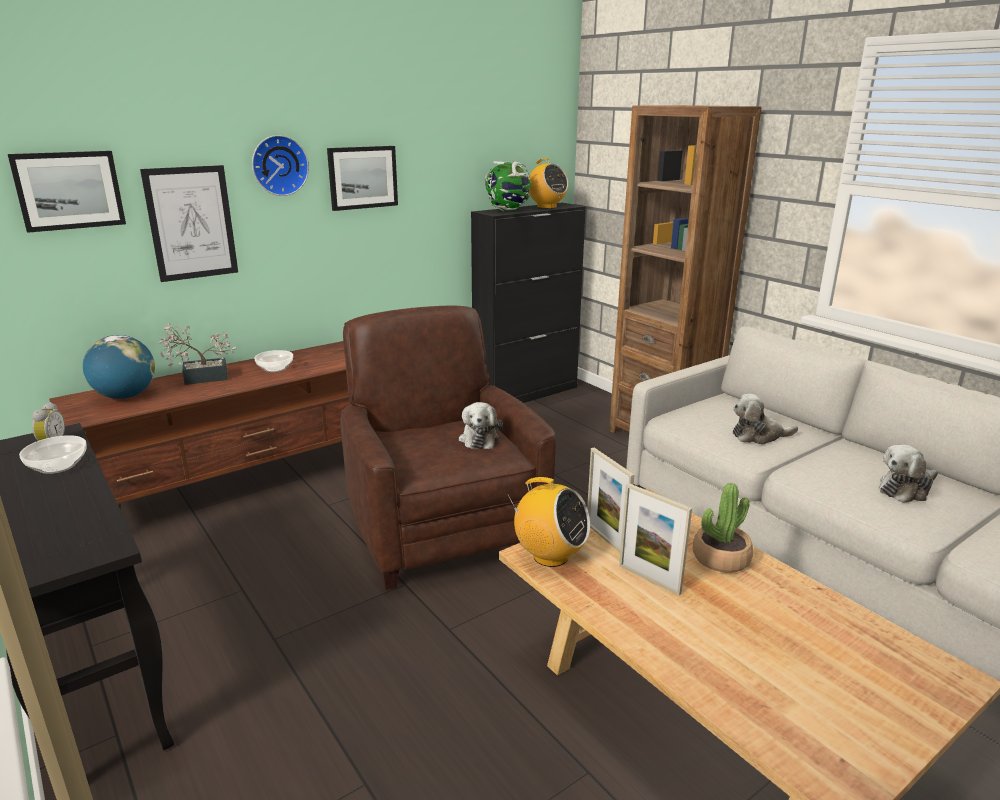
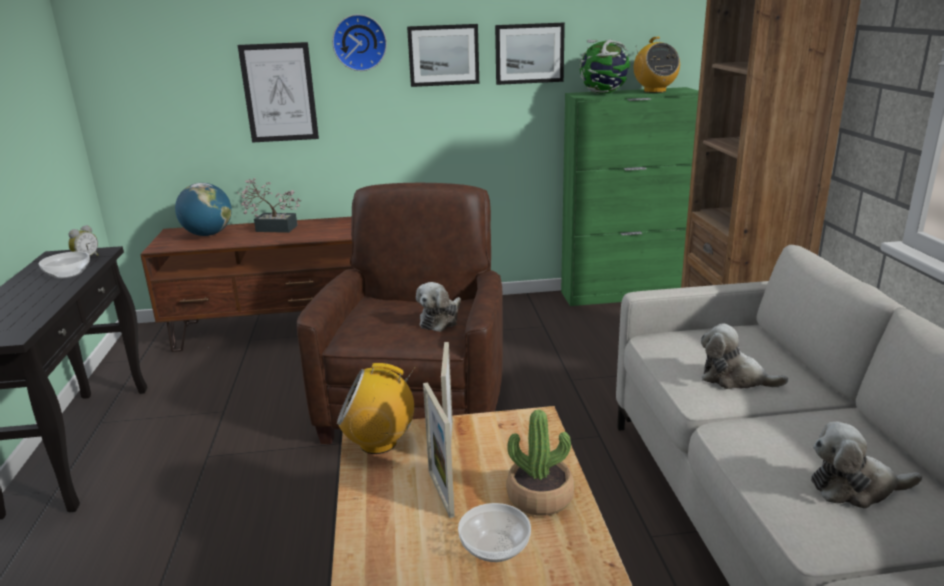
camera: 30 degrees right, 0 degrees up
picture [8,151,126,233] -> picture moved to [495,23,565,85]
bowl [254,350,293,372] -> bowl moved to [458,503,531,562]
black cabinet [471,203,586,403] -> green cabinet [561,87,699,306]
radio [507,477,590,567] -> radio turned 120 degrees clockwise [337,363,416,454]

